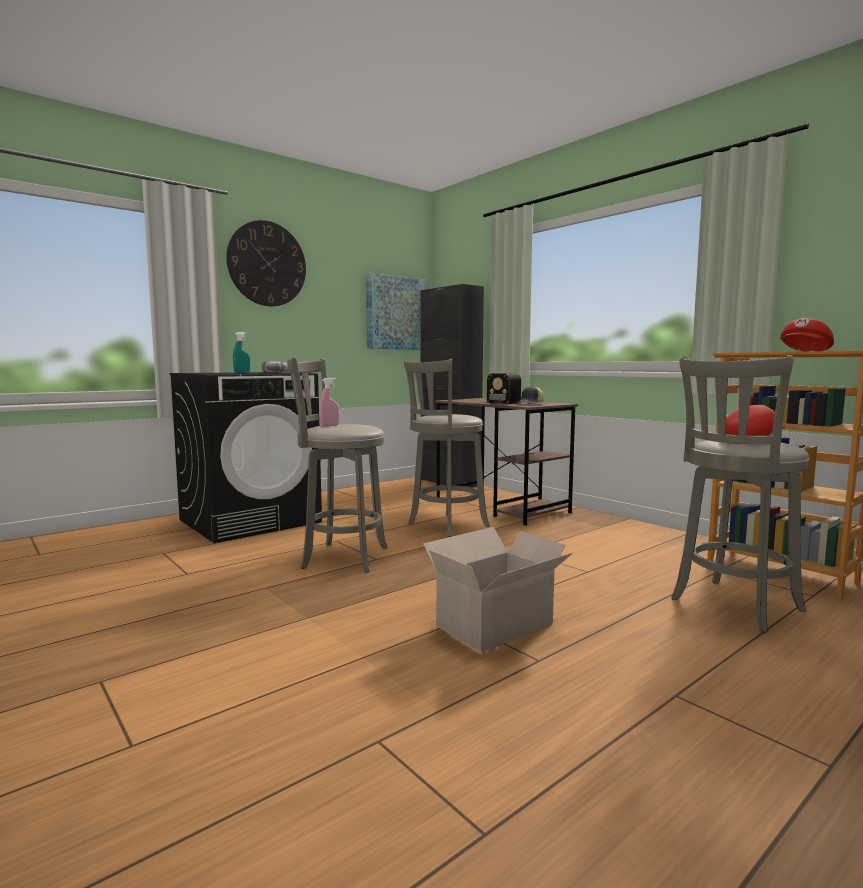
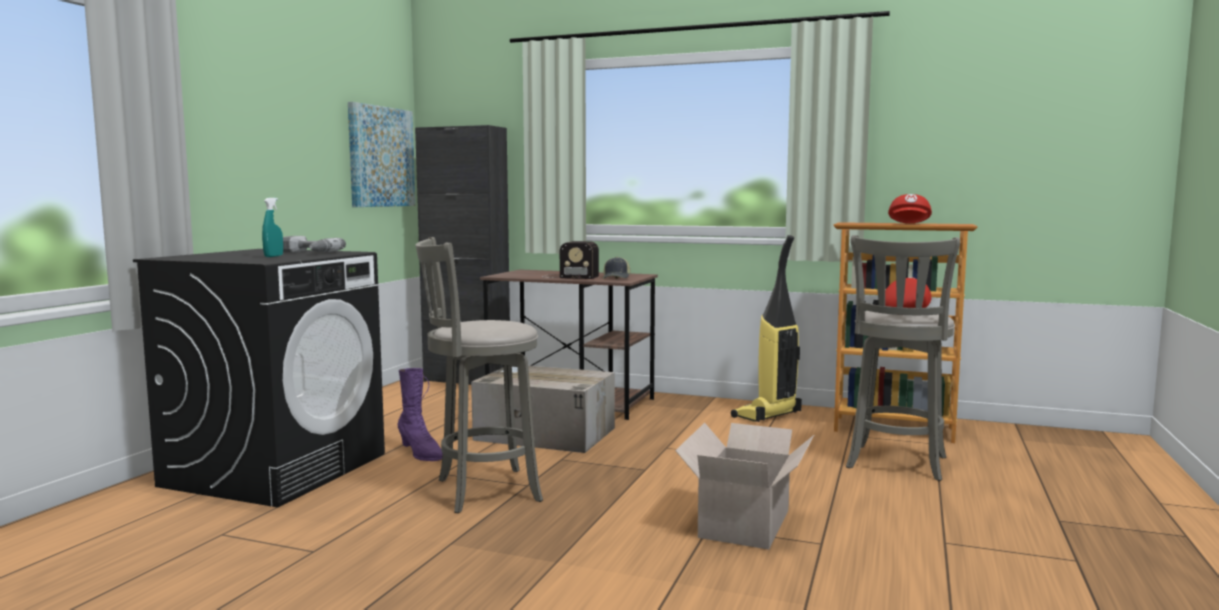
camera: 30 degrees left, 0 degrees up
wall clock [226,220,306,306] -> none
pink spray bottle [319,378,340,426] -> none
grey stool [404,359,490,537] -> cardboard box [471,366,615,453]
none -> purple boot [398,368,443,461]
none -> vacuum cleaner [731,235,802,422]

